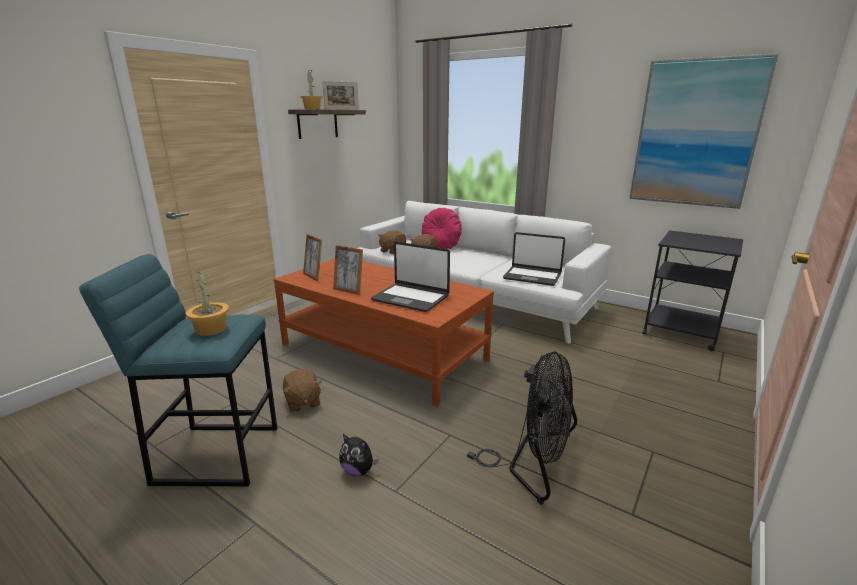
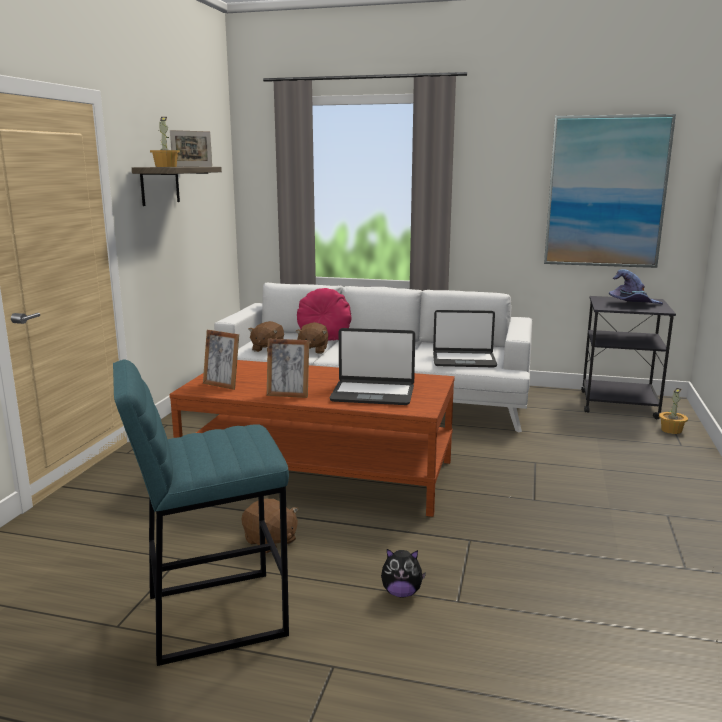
camera: 20 degrees left, 5 degrees down
potted plant [186,271,229,336] -> potted plant moved to [659,388,688,434]
black fan [466,352,577,505] -> none
none -> purple hat [609,269,663,305]

